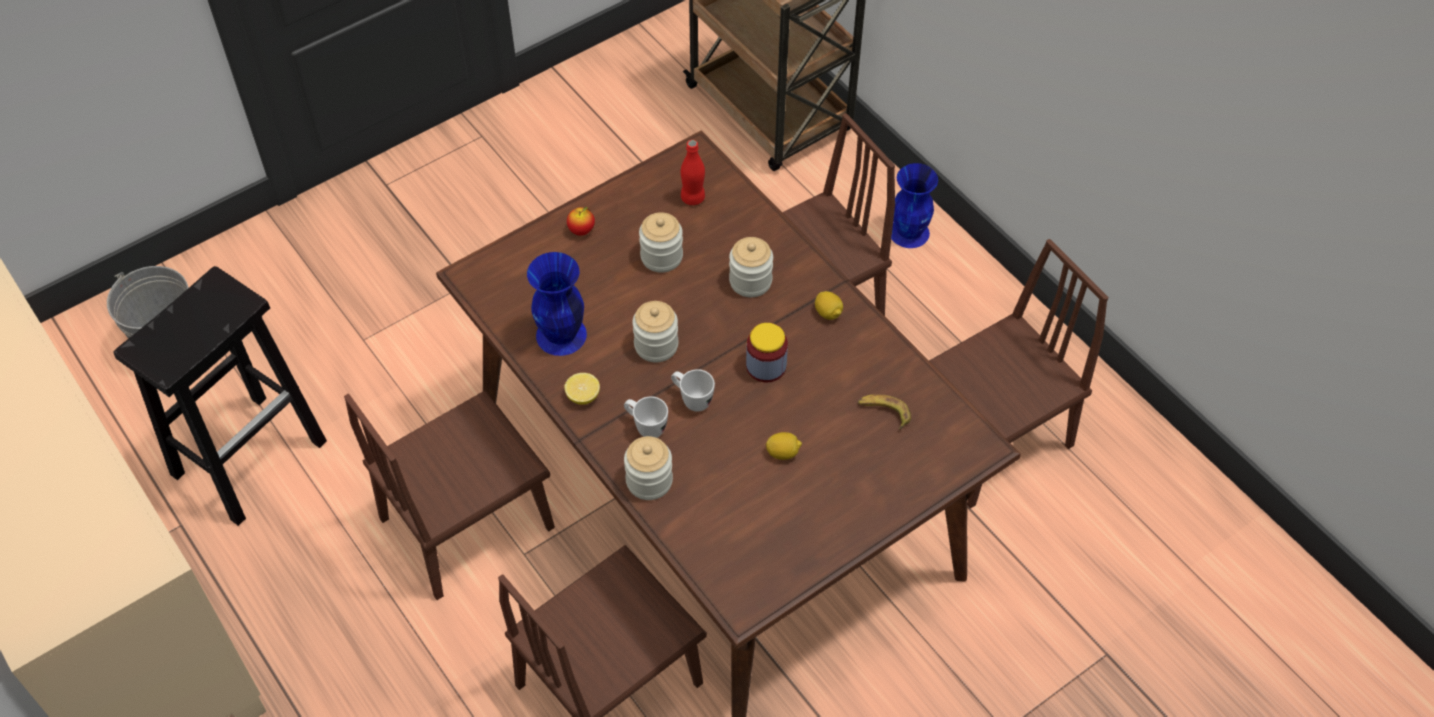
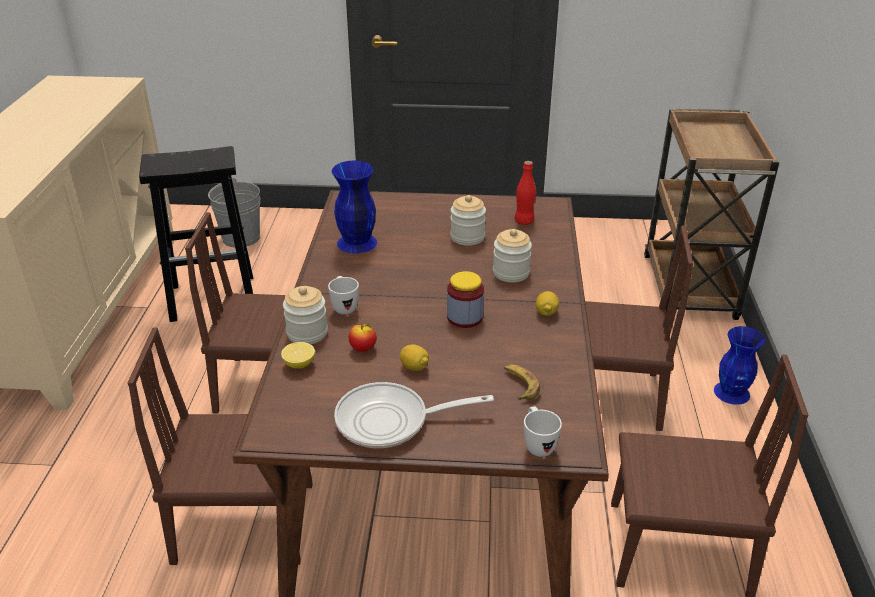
camera: 40 degrees right, 20 degrees down
lemon [564,373,600,405] -> lemon moved to [281,342,315,369]
apple [567,207,595,236] -> apple moved to [349,324,377,352]
jar [632,301,678,362] -> none
white mug [671,369,715,412] -> white mug moved to [524,406,562,457]
none -> frying pan [334,382,494,448]

